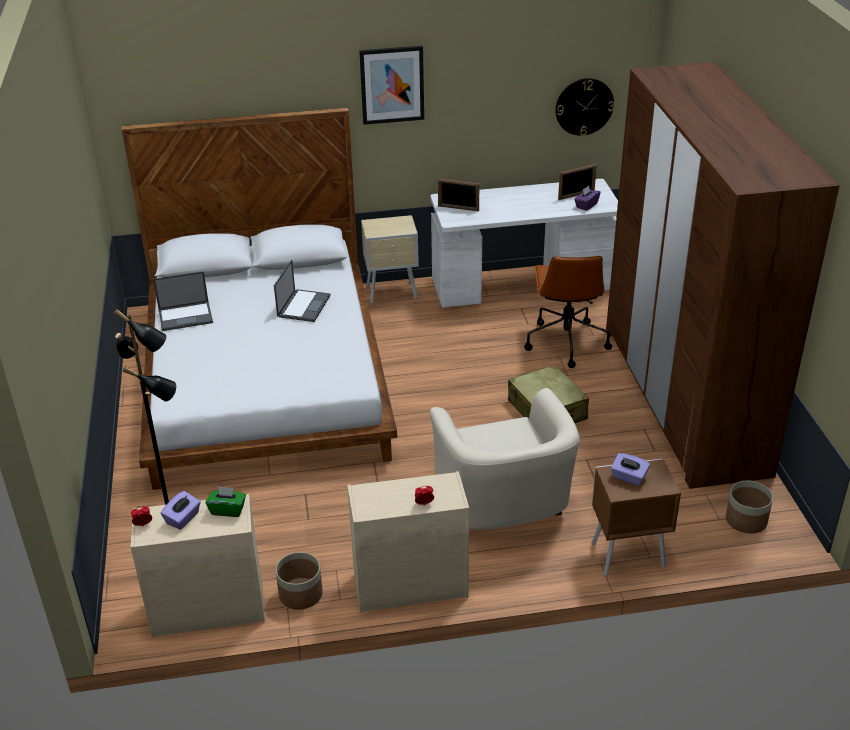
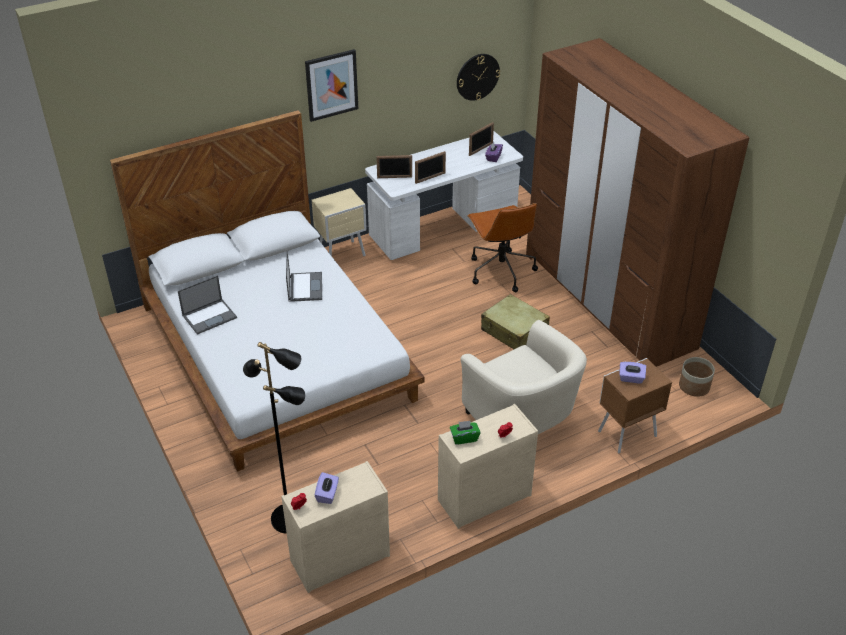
camera: 20 degrees left, 5 degrees up
green tissue box [205,486,246,517] -> green tissue box moved to [450,421,481,445]
planter [276,552,323,610] -> none
none -> picture frame [415,151,446,184]

